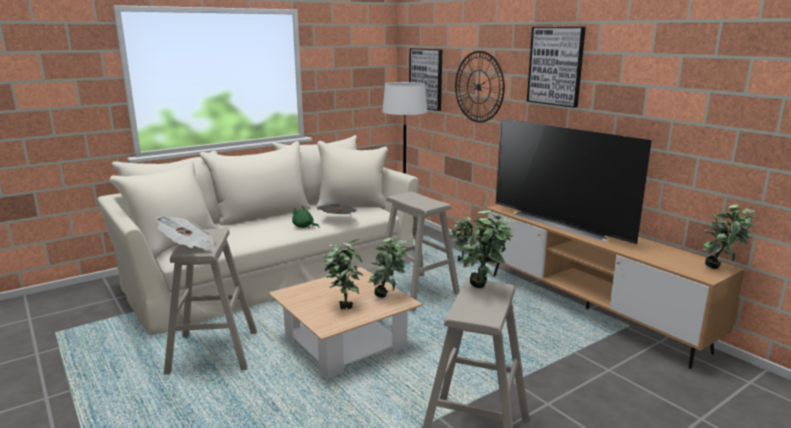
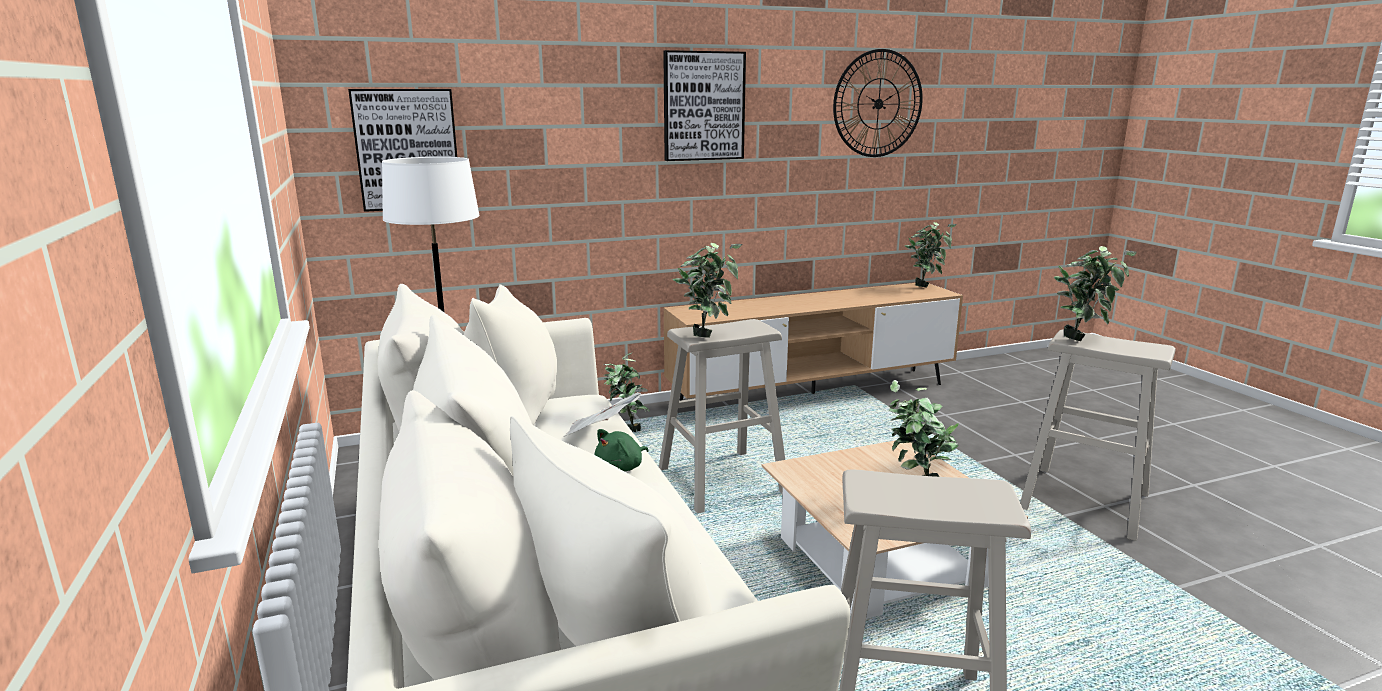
camera: 75 degrees left, 0 degrees up
newspaper [156,217,215,251] -> none
potted plant [369,238,410,298] -> potted plant moved to [673,243,743,338]
wall clock [455,51,505,123] -> wall clock moved to [833,49,923,157]
television [496,118,652,245] -> none

